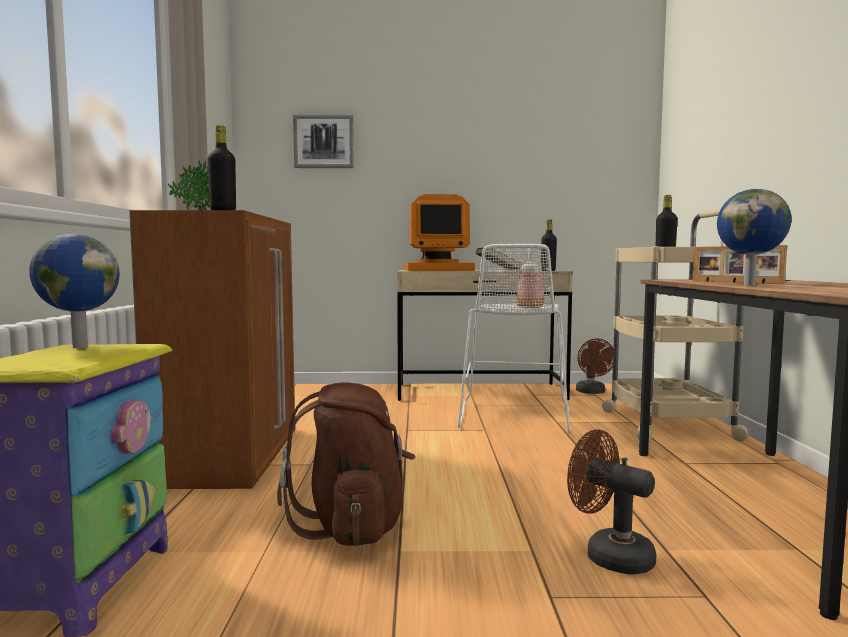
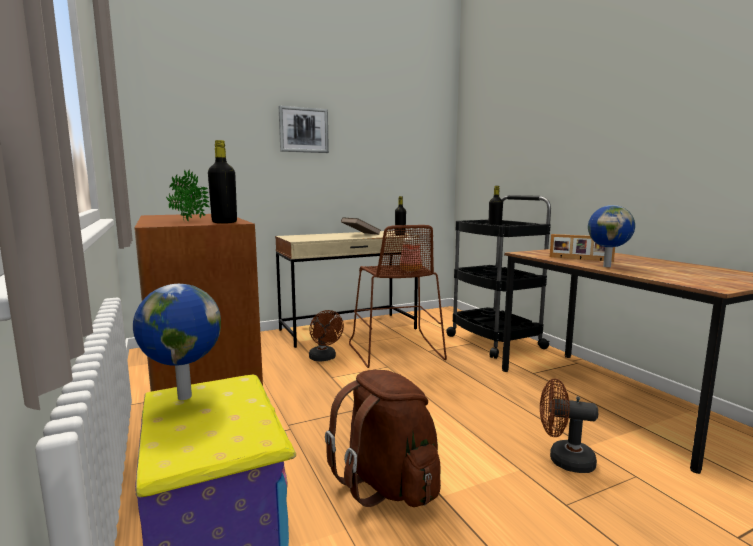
camera: 25 degrees left, 5 degrees up
picture [293,115,354,168] -> picture moved to [279,106,329,153]
monitor [404,194,475,271] -> none
white stool [458,244,570,433] -> brown stool [349,225,447,368]
brown fan [576,339,613,394] -> brown fan moved to [309,310,344,361]
beige cart [602,209,750,442] -> black cart [446,195,551,359]

